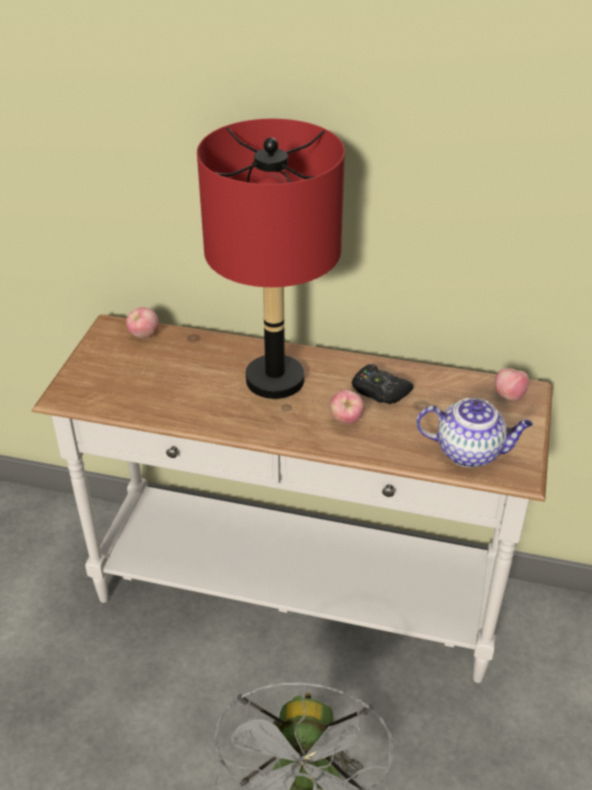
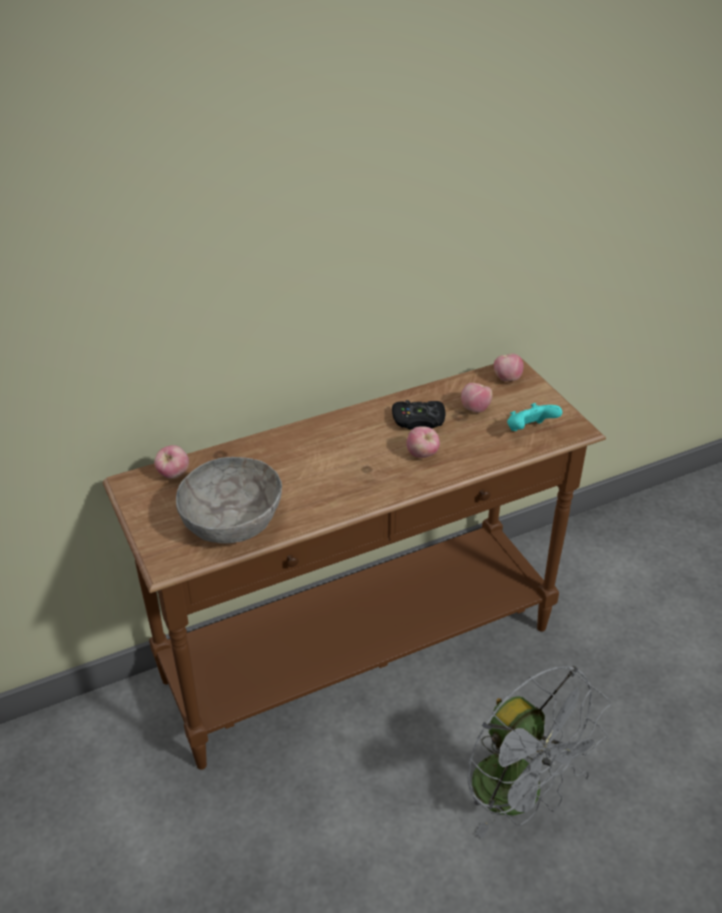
camera: 40 degrees left, 0 degrees up
white console table [32,314,553,683] -> brown console table [103,358,606,770]
red table lamp [197,119,345,399] -> none
teapot [416,398,533,467] -> turquoise game controller [507,403,562,431]
none -> grey bowl [176,457,282,544]
none -> apple [461,383,493,413]

